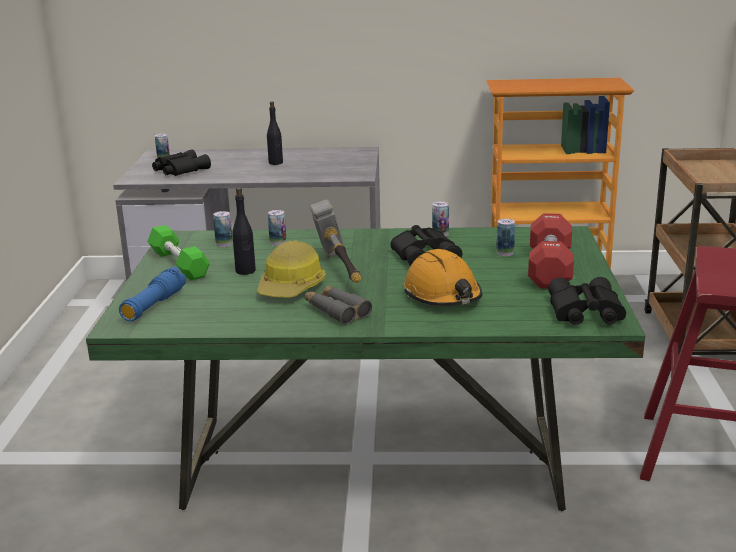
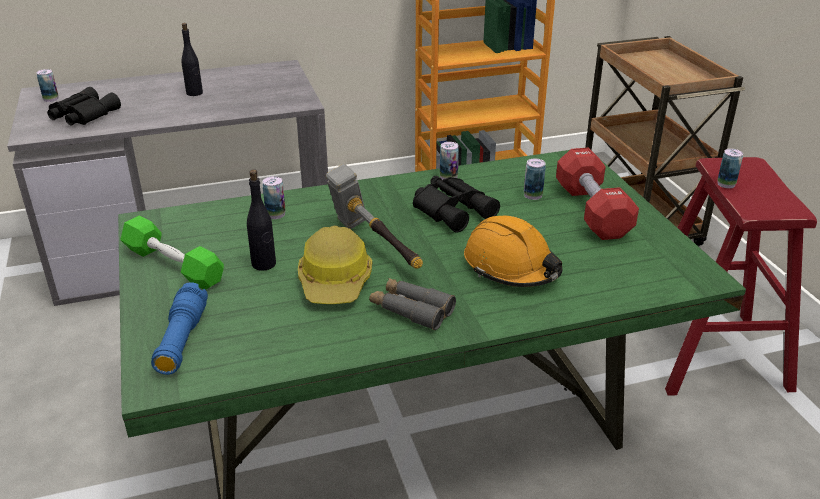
camera: 20 degrees left, 10 degrees up
can [213,211,233,247] -> can moved to [717,149,743,188]
black binoculars [548,277,626,325] -> none

